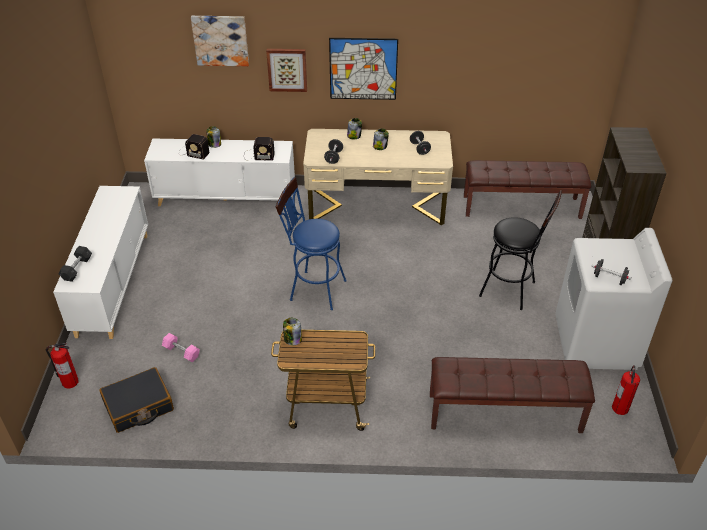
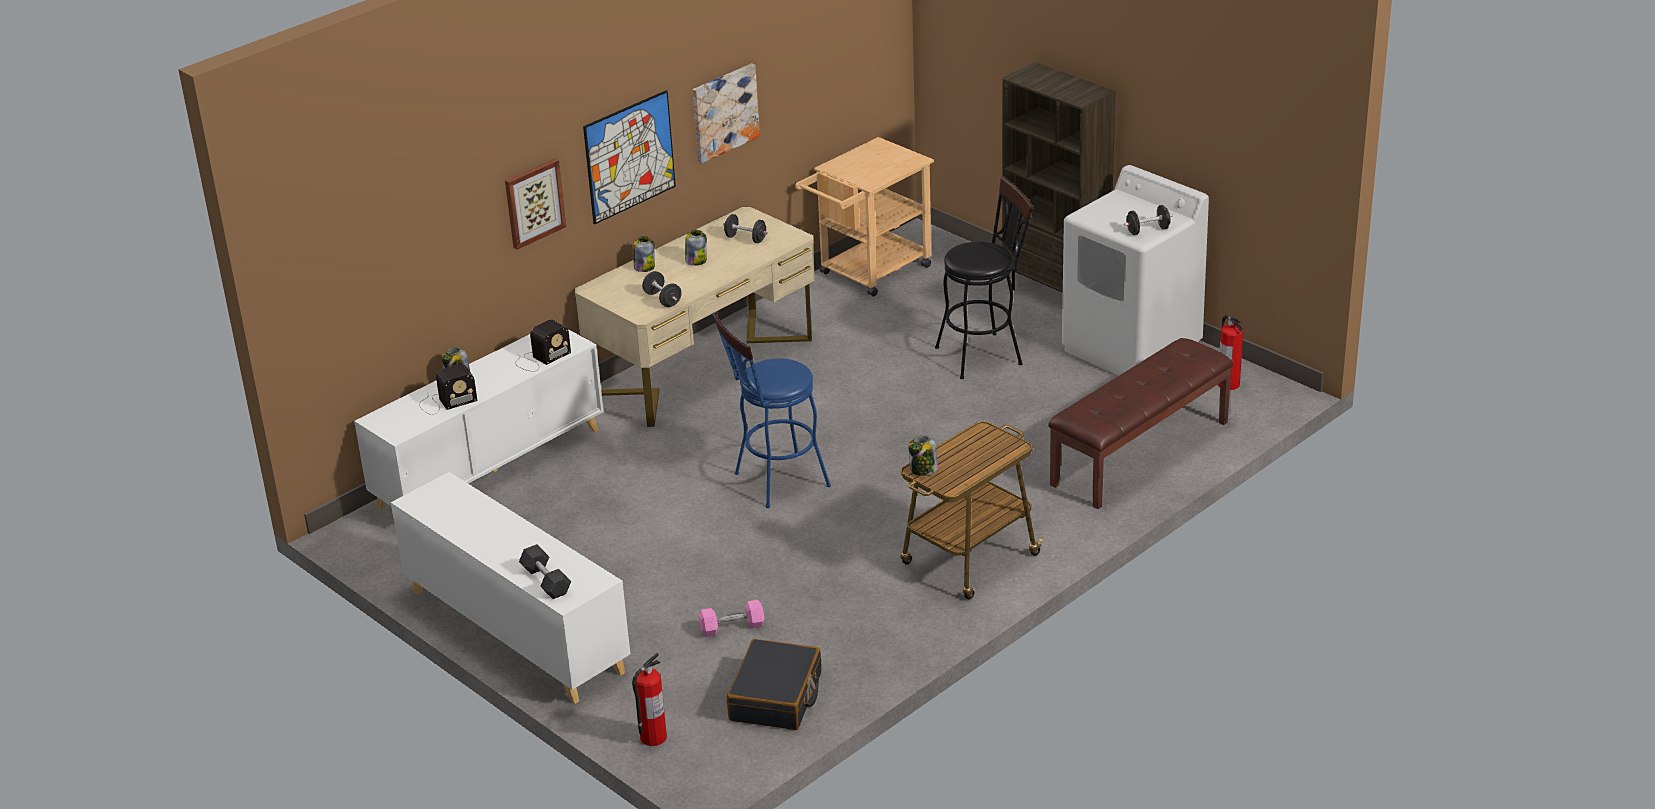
camera: 45 degrees left, 10 degrees down
picture [191,16,249,66] -> picture moved to [693,63,760,163]
brown bench [464,160,591,219] -> beige cart [795,137,934,297]

